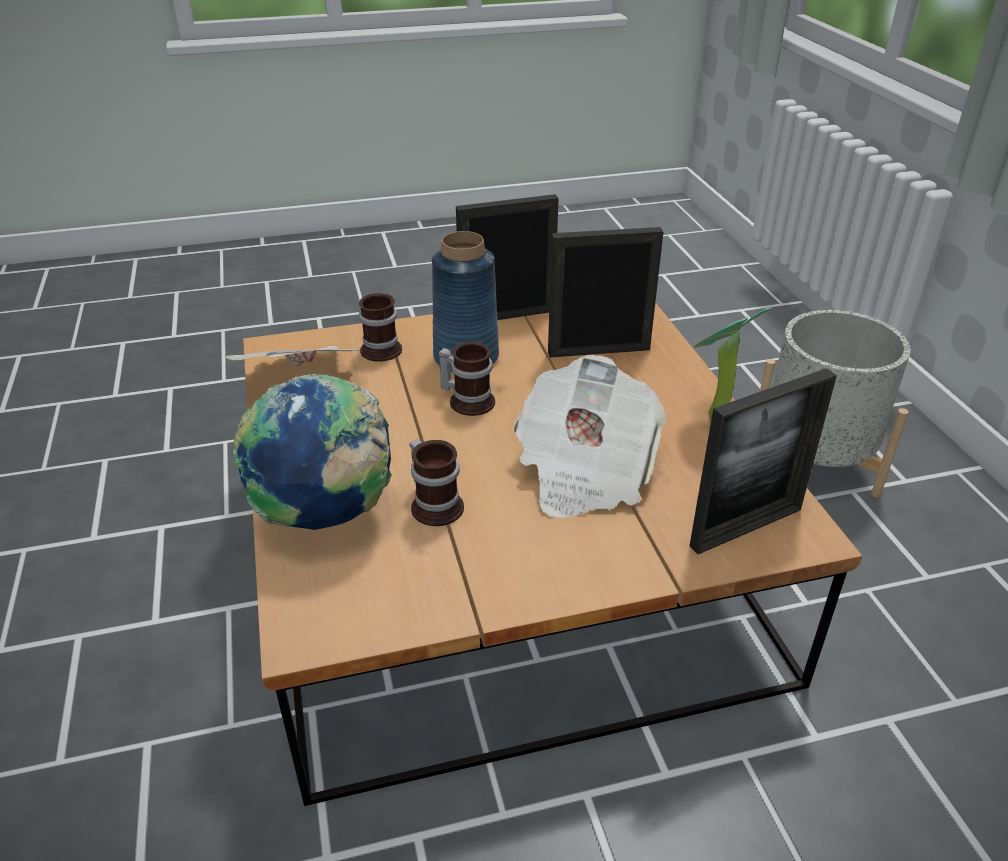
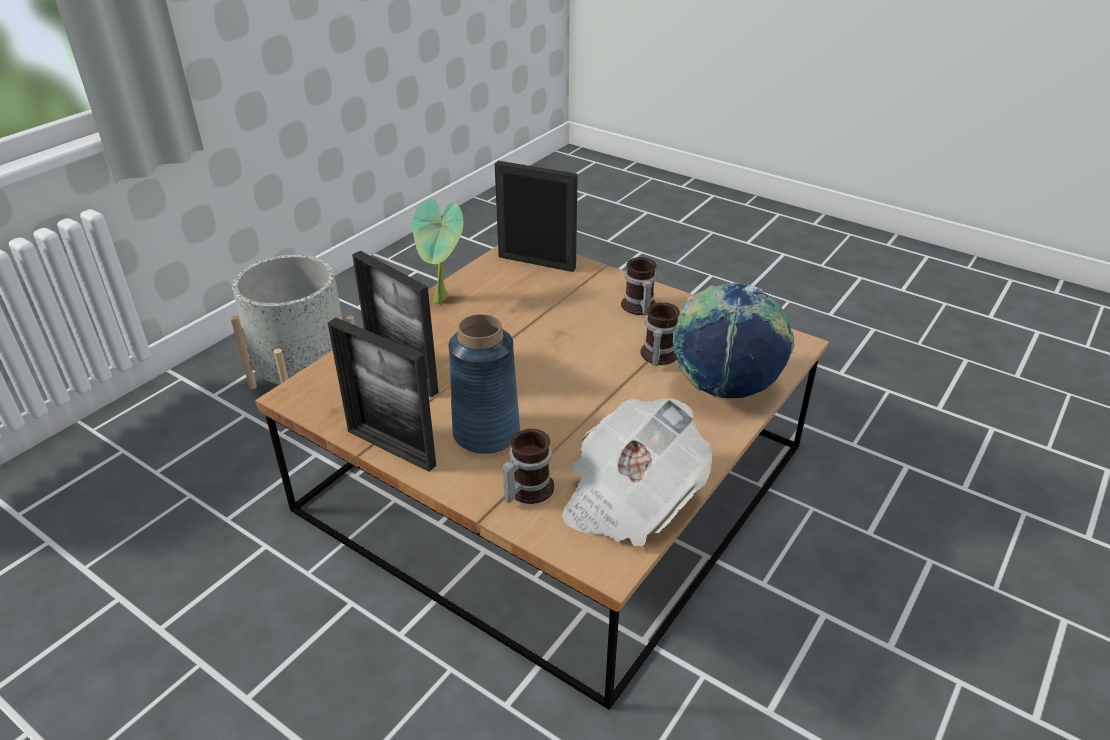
camera: 130 degrees left, 0 degrees up
mug [439,341,495,416] -> mug moved to [621,257,657,315]
newspaper [514,355,666,518] -> none

